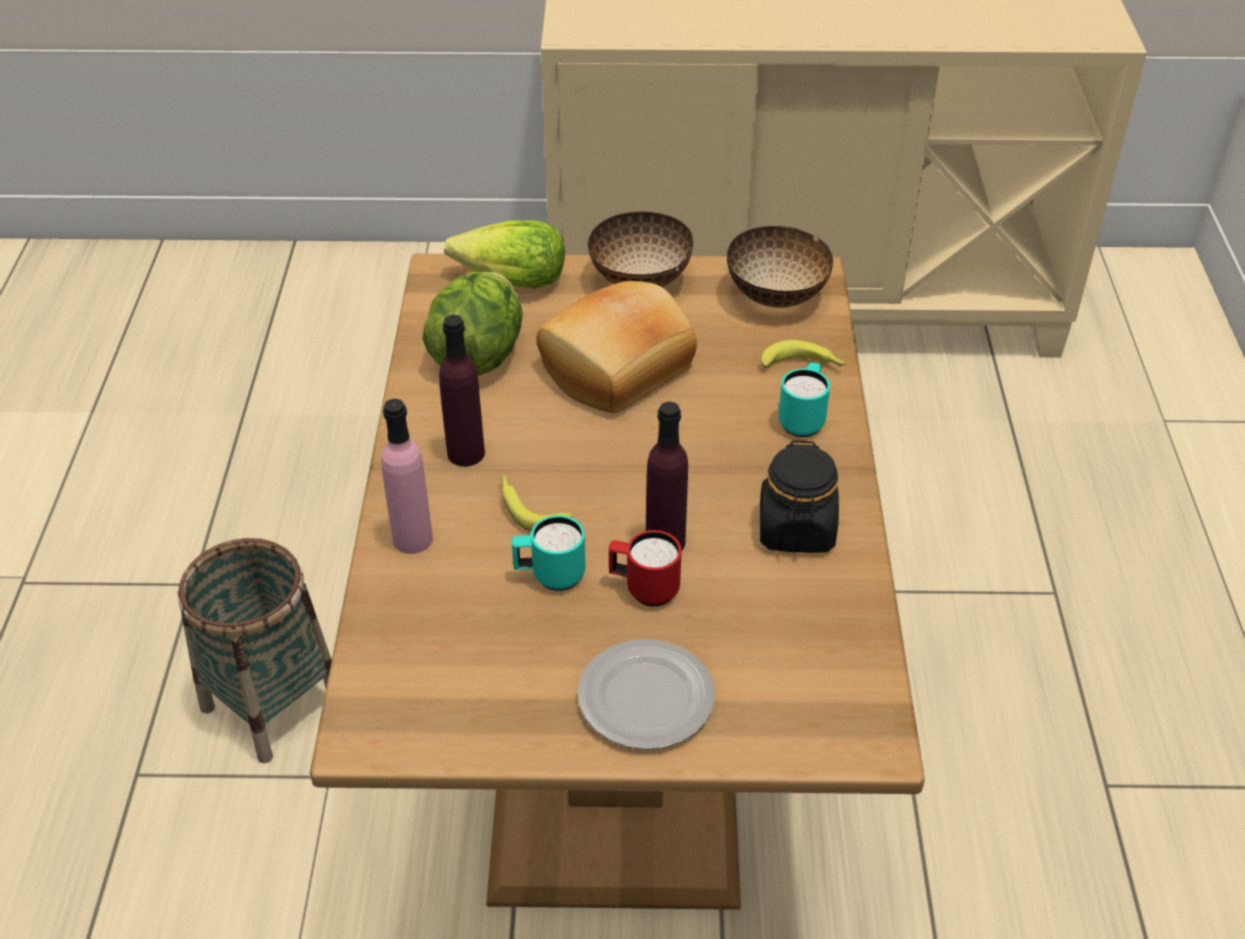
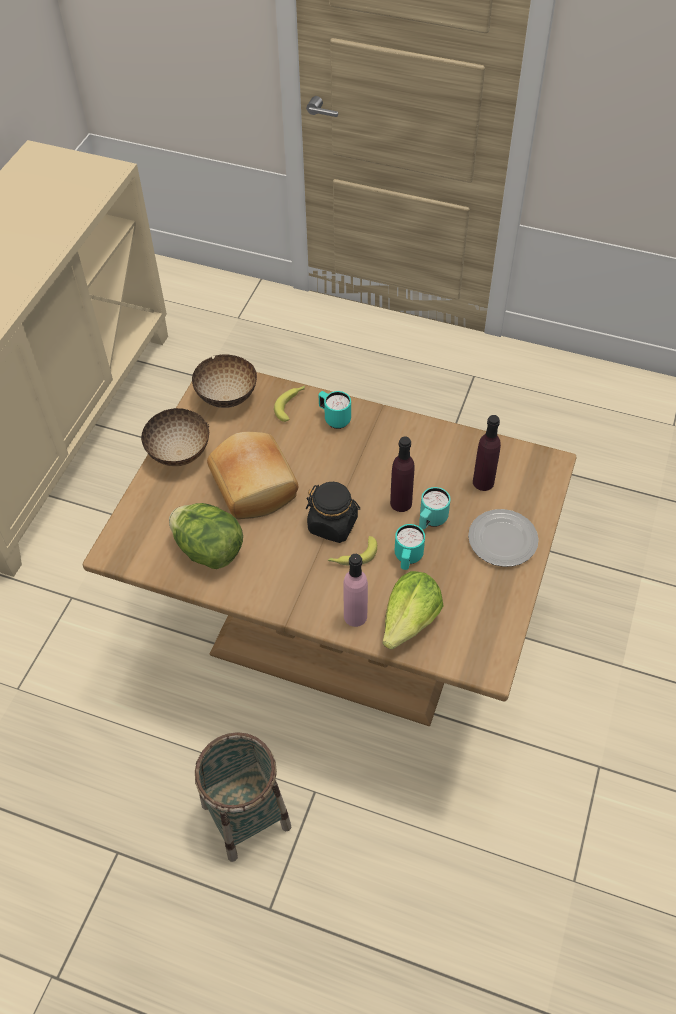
camera: 70 degrees left, 10 degrees up
purple bottle [439,315,485,466] -> purple bottle moved to [473,415,501,491]
lettuce [444,220,565,289] -> lettuce moved to [382,571,443,649]
red mug [609,530,682,606] -> turquoise mug [419,487,450,529]
black jar [760,440,839,553] -> black jar moved to [306,482,360,543]

